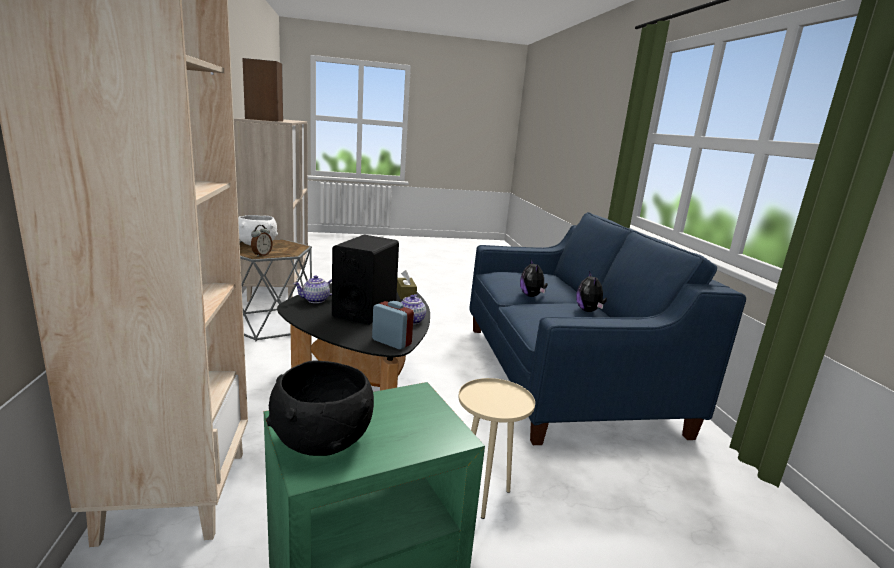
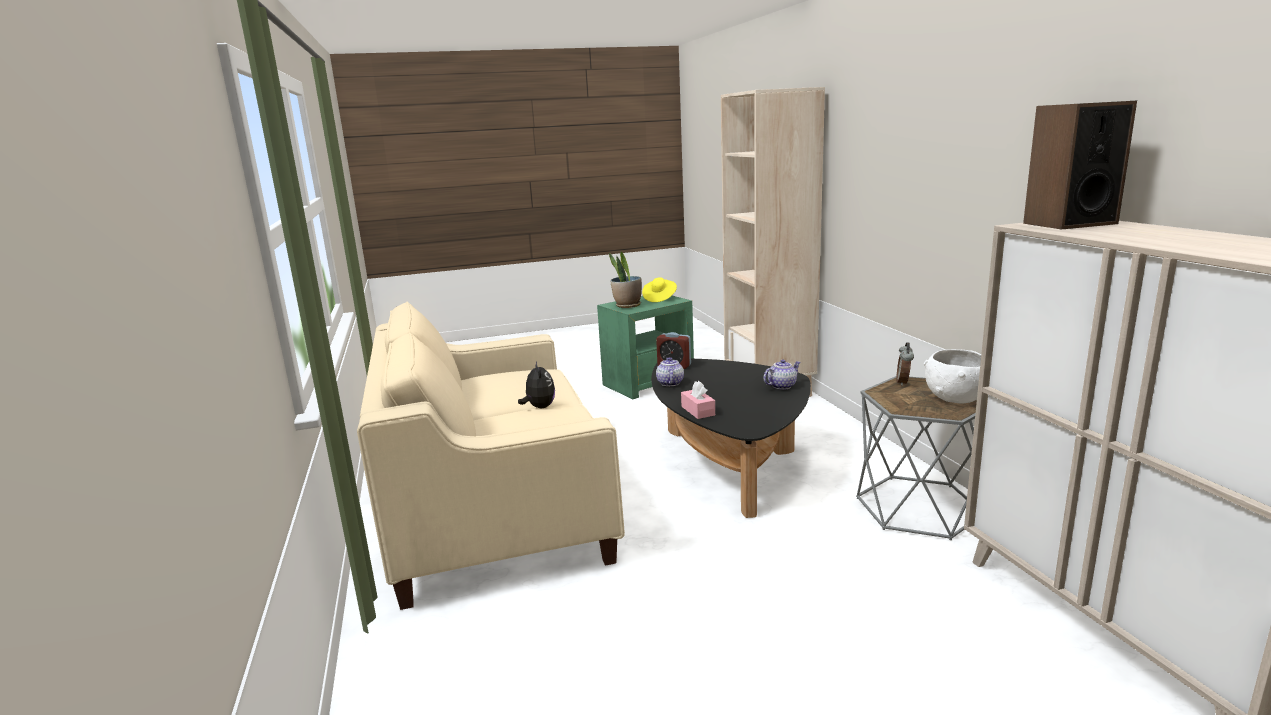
camera: 175 degrees right, 0 degrees up
black bowl [266,360,374,456] -> yellow hat [642,277,677,302]
black speaker [332,235,399,325] -> none
brown tissue box [397,270,417,299] -> pink tissue box [681,381,715,419]
beige side table [458,378,535,519] -> none
blue sofa [469,212,746,445] -> beige sofa [357,302,625,610]
plush toy [576,271,607,312] -> none
none -> potted plant [609,251,642,308]

